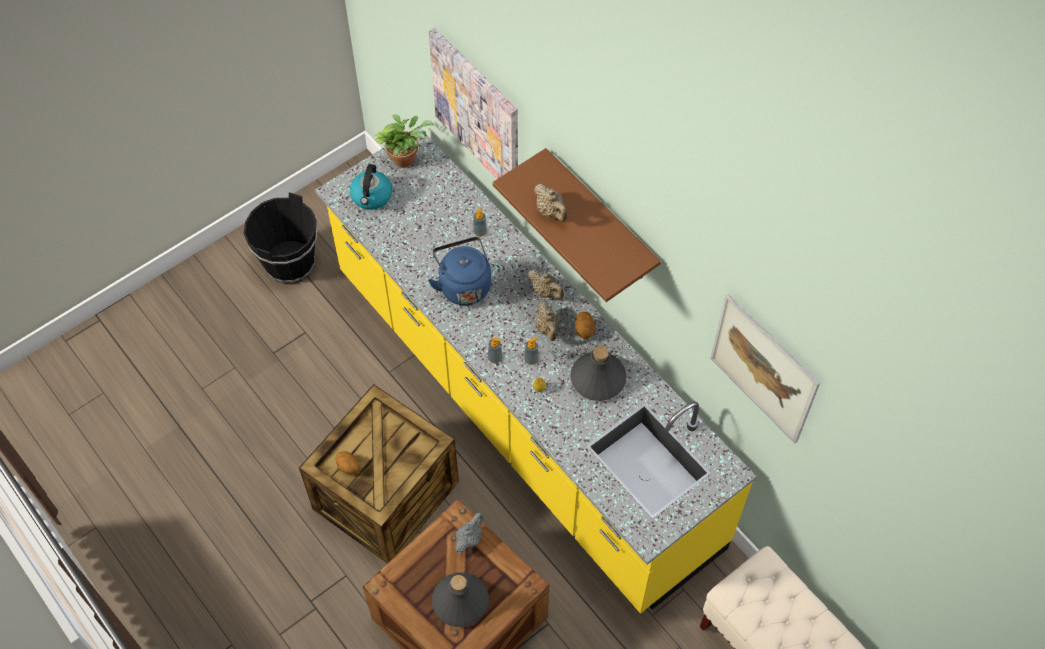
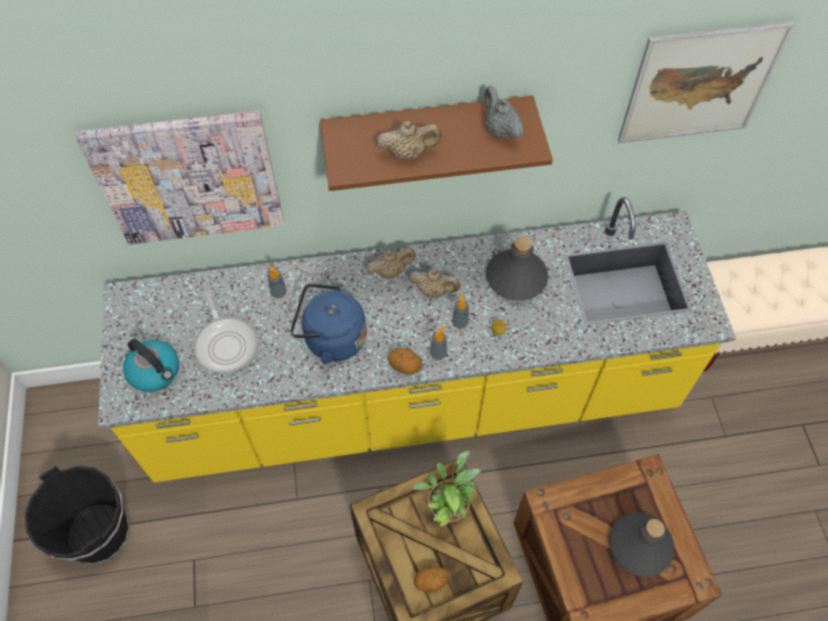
camera: 60 degrees left, 0 degrees up
potted plant [375,114,434,168] -> potted plant moved to [413,451,481,527]
grey teapot [455,512,484,553] -> grey teapot moved to [485,86,523,139]
potato [575,312,595,339] -> potato moved to [388,348,422,374]
none -> frying pan [194,290,258,374]

